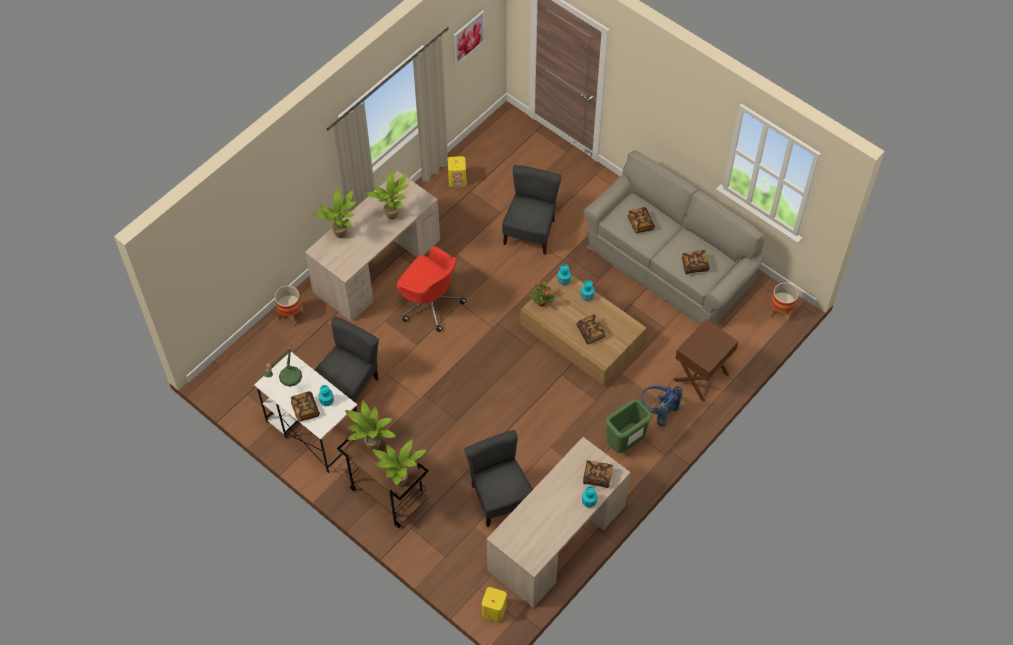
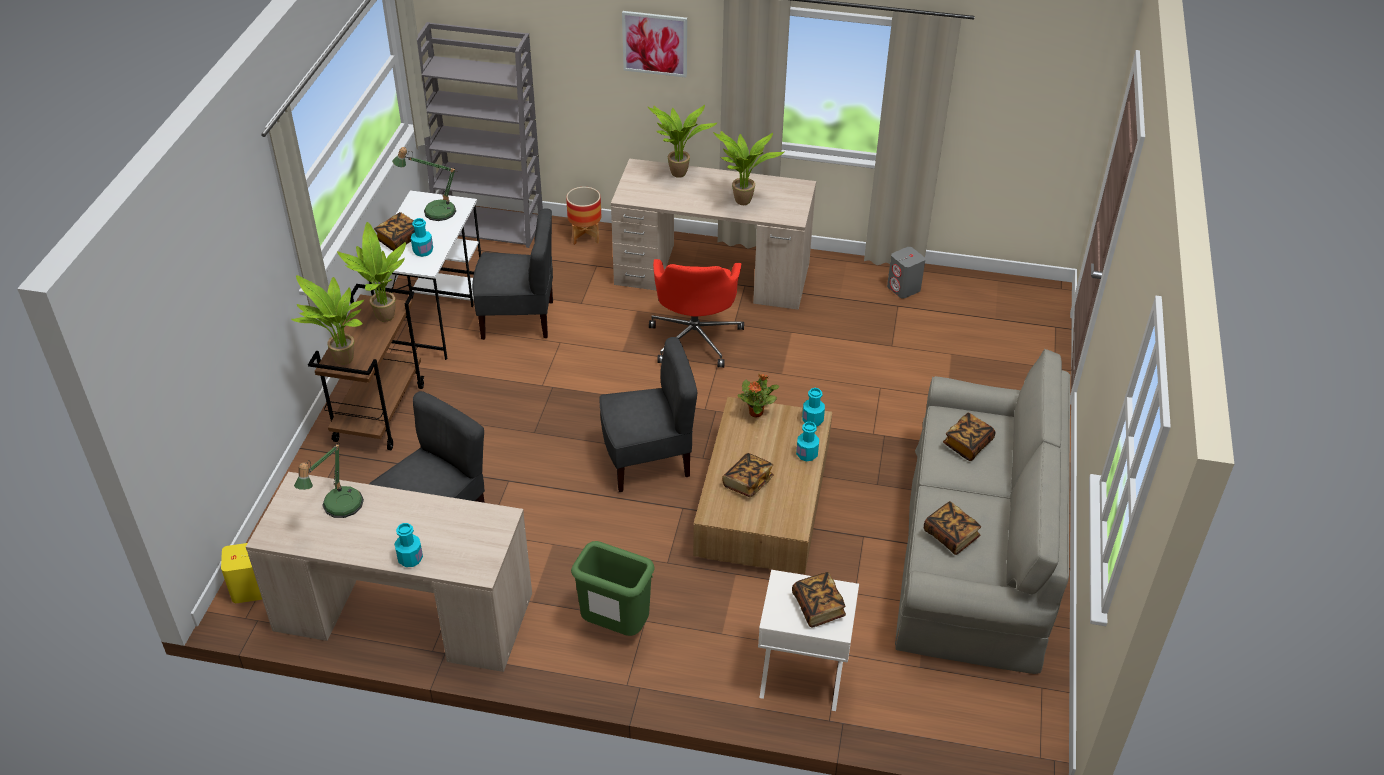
camera: 60 degrees right, 15 degrees down
yellow speaker [448,156,466,187] -> grey speaker [887,247,925,299]
picture [454,10,485,65] -> picture moved to [622,11,687,77]
grey chair [502,165,562,255] -> grey chair moved to [600,337,698,492]
book [583,460,613,488] -> book moved to [792,572,846,627]
blue backpack [641,385,682,427] -> none
brown nightstand [673,319,738,402] -> white nightstand [758,570,859,711]
planter [770,282,799,322] -> none
none -> table lamp [294,443,364,518]
none -> grey bookcase [417,22,543,248]

